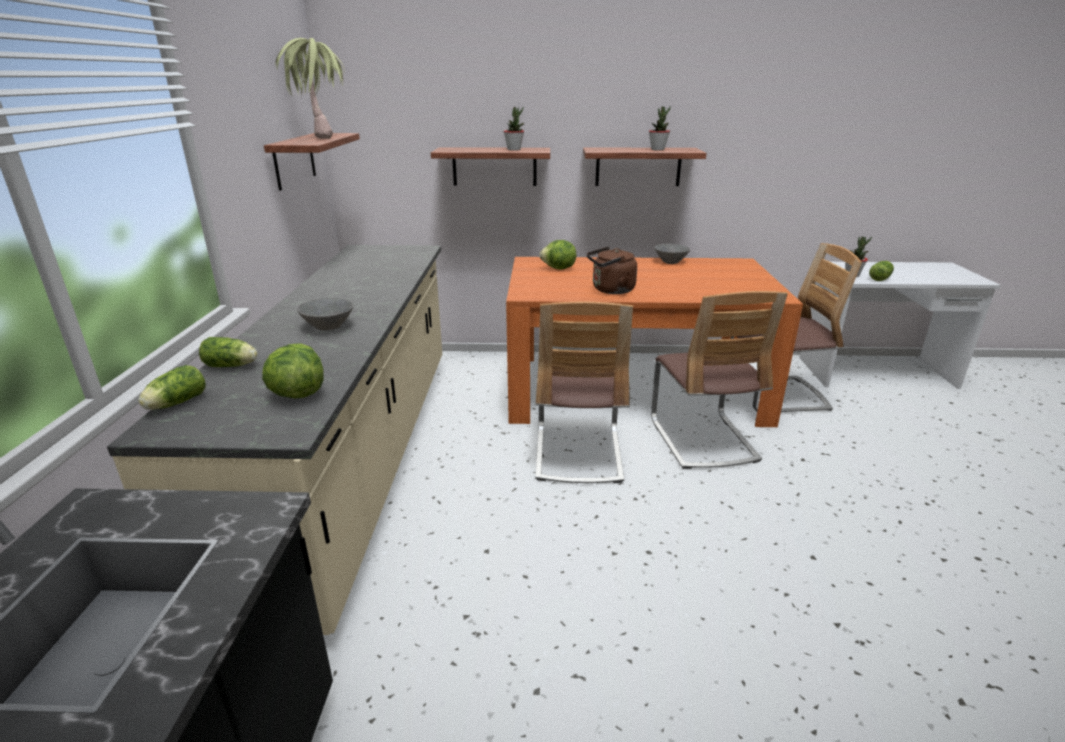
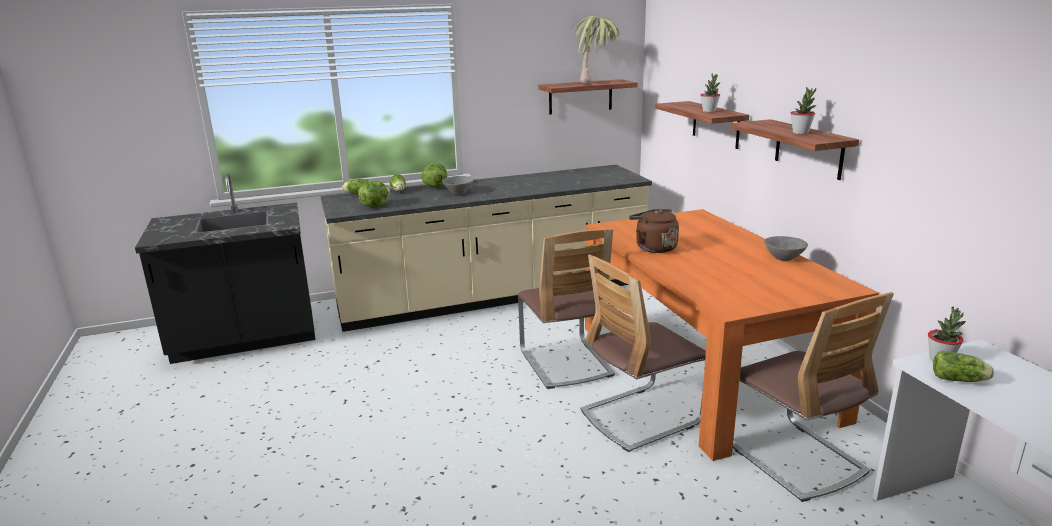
camera: 70 degrees right, 5 degrees down
chair [535,302,633,483] -> chair turned 90 degrees counterclockwise [518,229,615,389]
lettuce [539,240,577,270] -> lettuce moved to [421,163,447,188]

